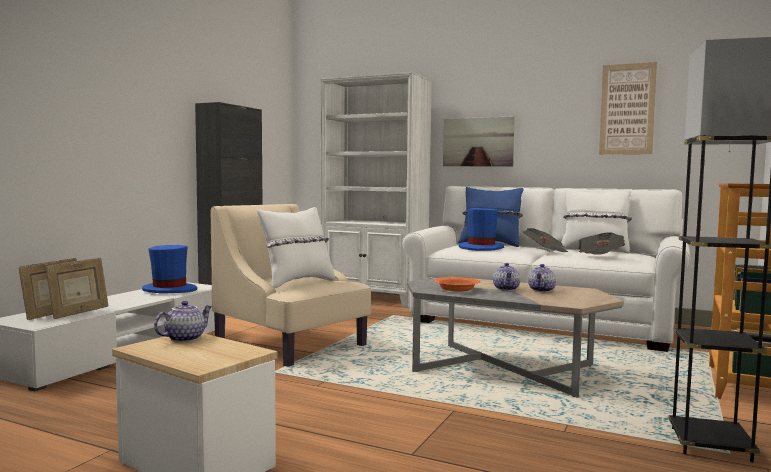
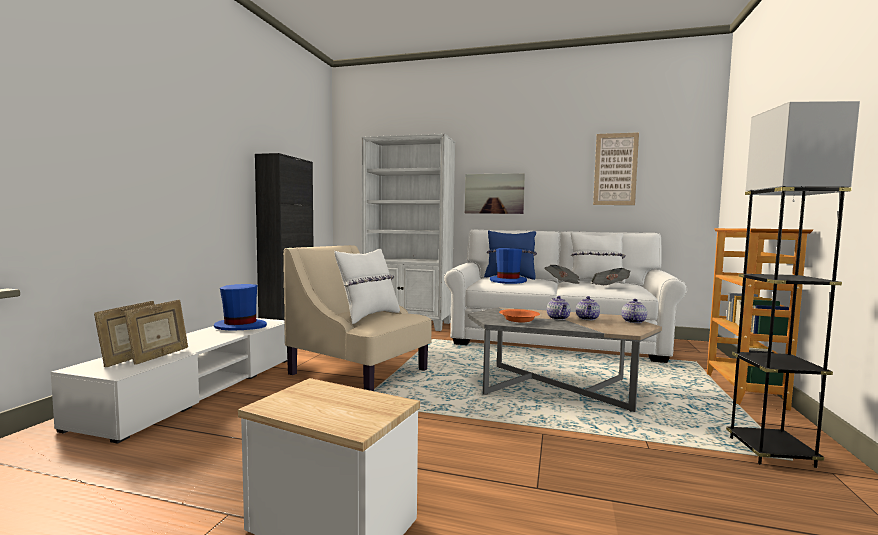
camera: 10 degrees left, 0 degrees up
teapot [154,301,212,342] -> teapot moved to [622,299,647,323]

